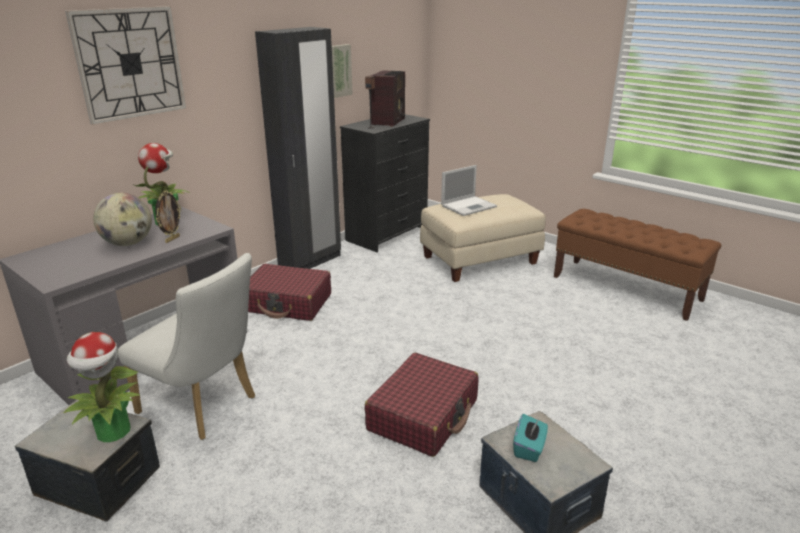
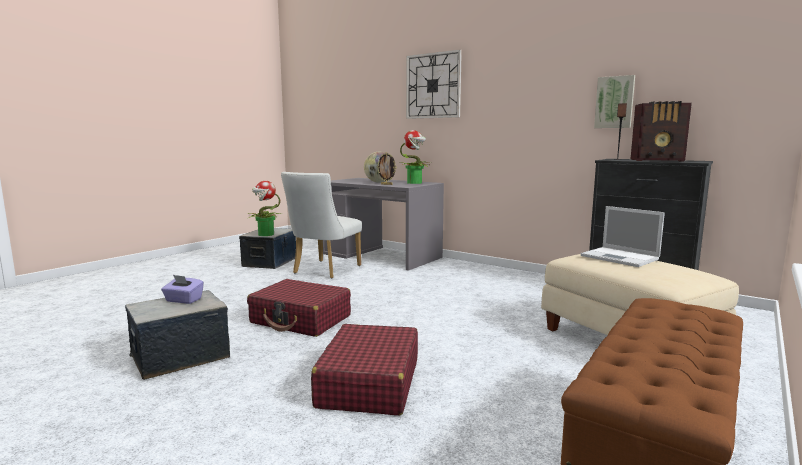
camera: 85 degrees right, 15 degrees down
red suitcase [248,264,331,321] -> red suitcase moved to [311,324,418,415]
black wardrobe [255,27,341,269] -> none
turquoise tissue box [513,414,548,462] -> purple tissue box [161,275,204,304]

